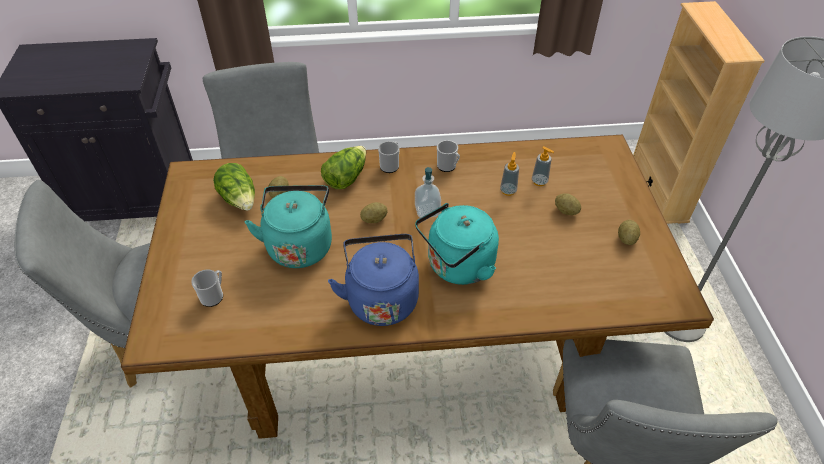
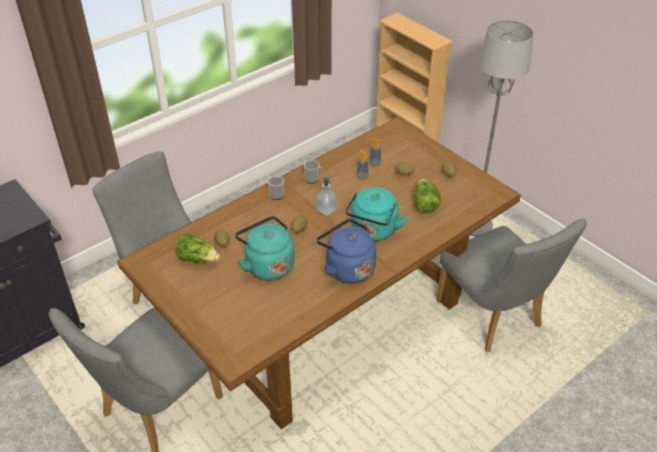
camera: 35 degrees left, 5 degrees down
mug [191,269,223,307] -> none
lettuce [321,146,366,189] -> lettuce moved to [414,179,441,213]

